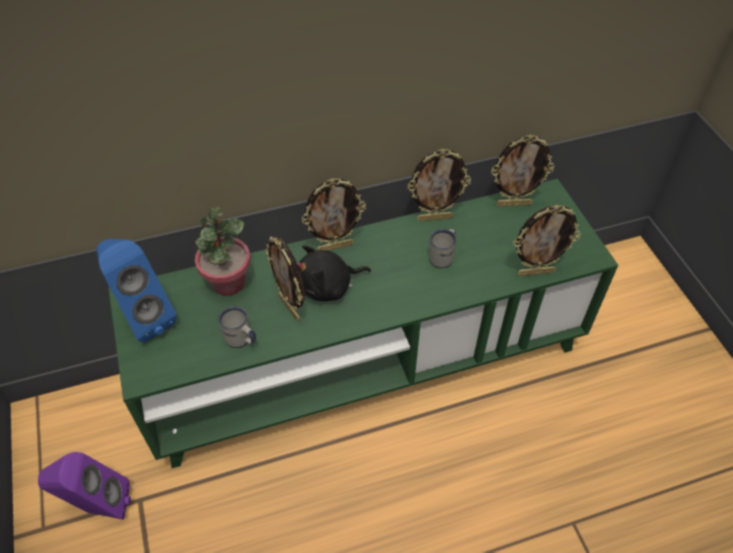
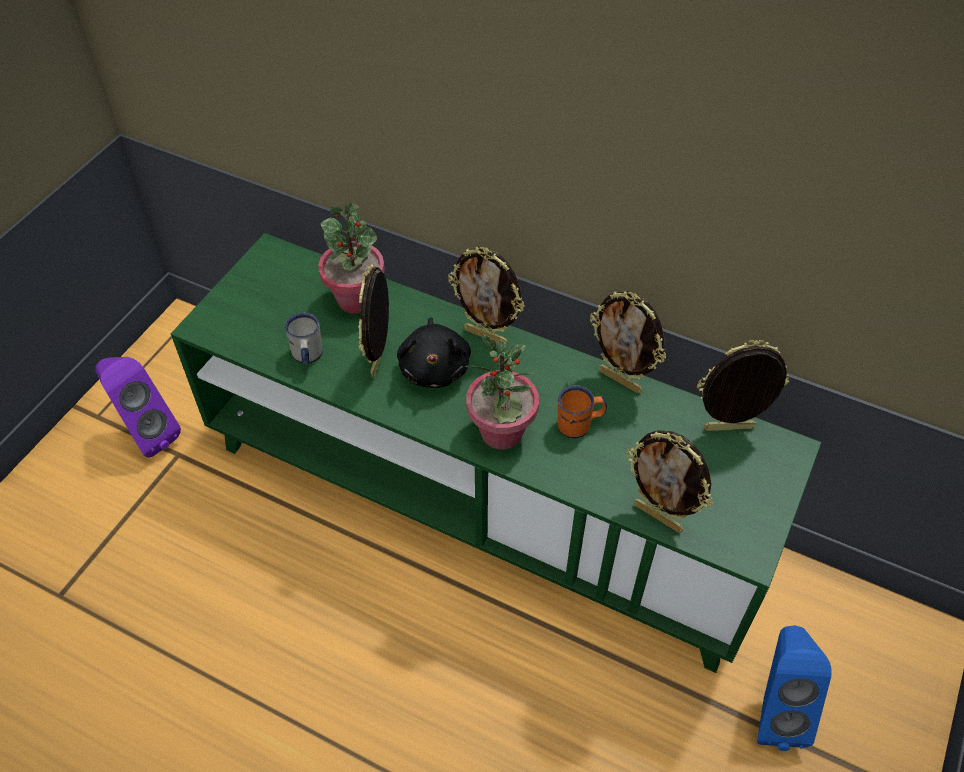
camera: 45 degrees right, 0 degrees up
blue speaker [96,239,177,342] -> blue speaker moved to [757,625,832,751]
black plush toy [297,245,371,301] -> black plush toy turned 120 degrees counterclockwise [397,318,471,388]
white mug [429,228,456,268] -> orange mug [557,385,607,438]
picture frame [491,134,555,206] -> picture frame turned 135 degrees clockwise [697,340,790,431]
none -> potted plant [465,335,539,450]

